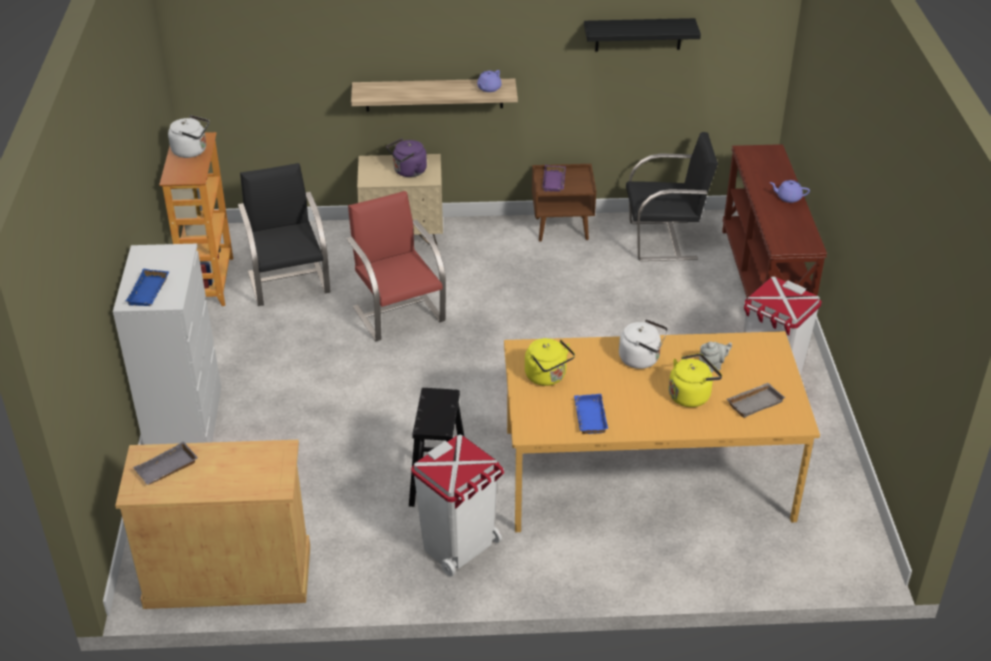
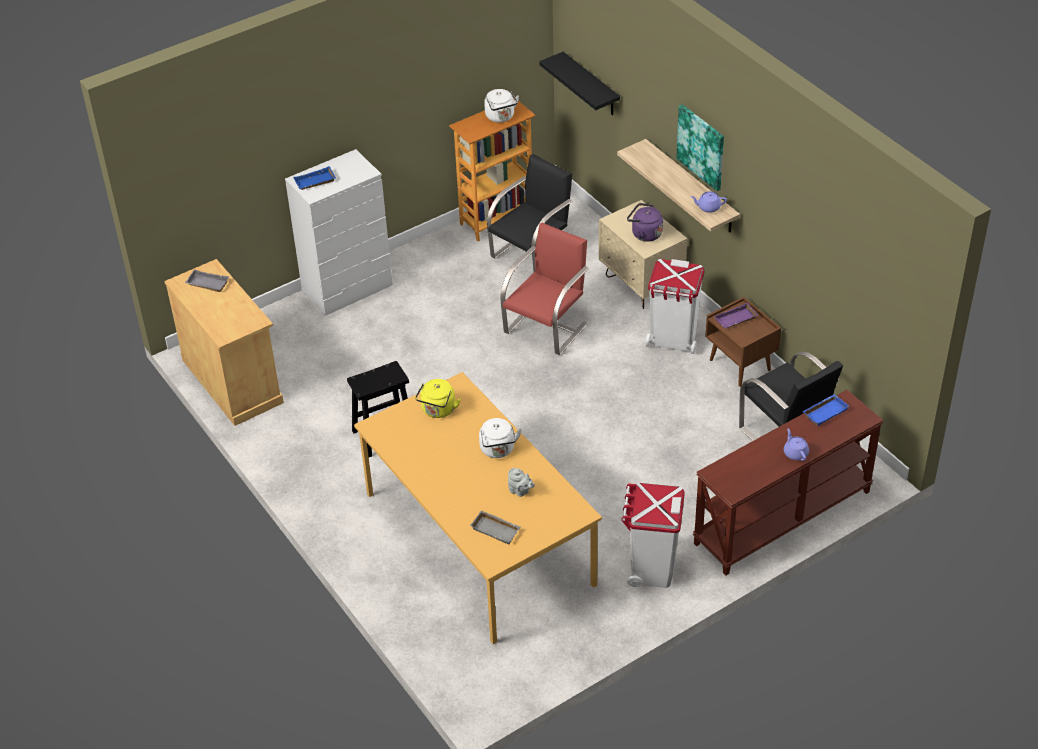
camera: 60 degrees right, 5 degrees up
white trash can [411,435,504,576] -> white trash can moved to [646,259,705,354]
blue tray [574,394,608,434] -> blue tray moved to [802,394,849,426]
black shelf [584,18,701,52] -> black shelf moved to [539,52,620,115]
yellow kettle [669,353,722,407] -> none
none -> picture [676,104,724,191]

